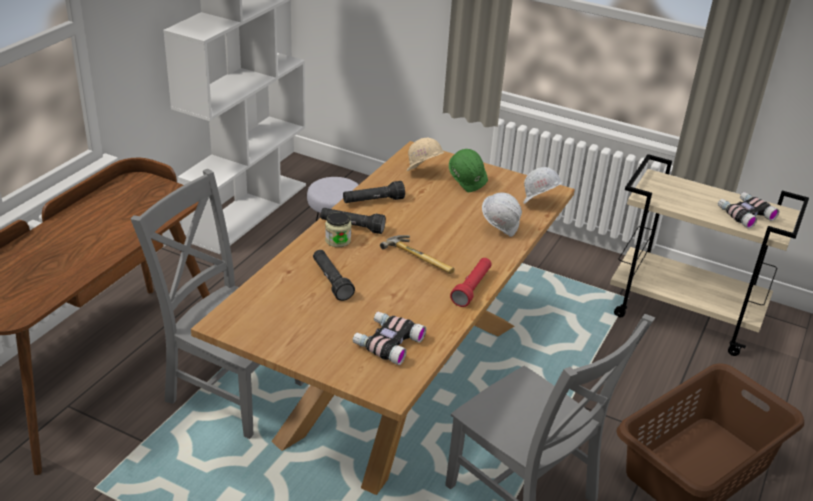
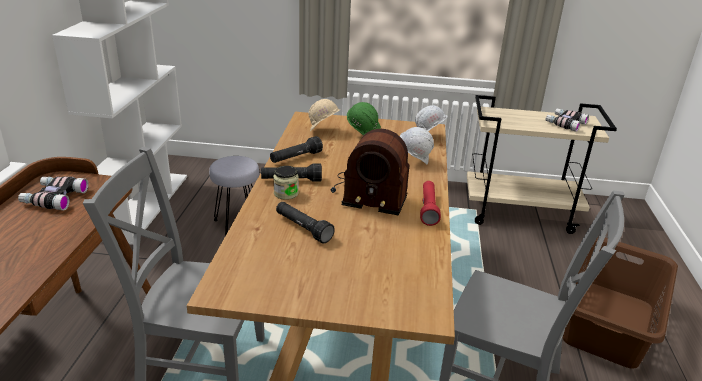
camera: 20 degrees left, 5 degrees down
binoculars [353,312,426,365] -> binoculars moved to [18,177,89,210]
hammer [380,235,455,274] -> radio [331,129,409,216]

